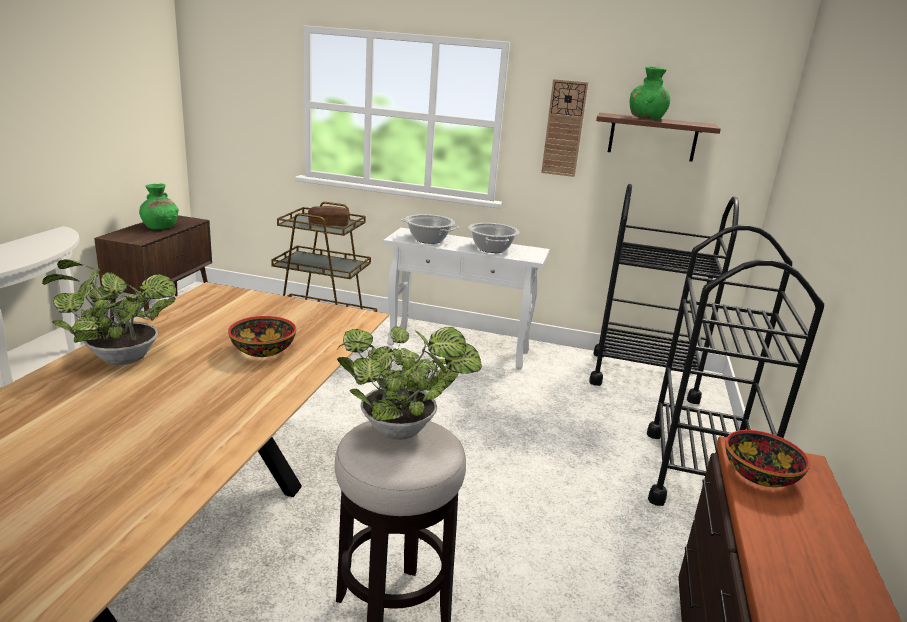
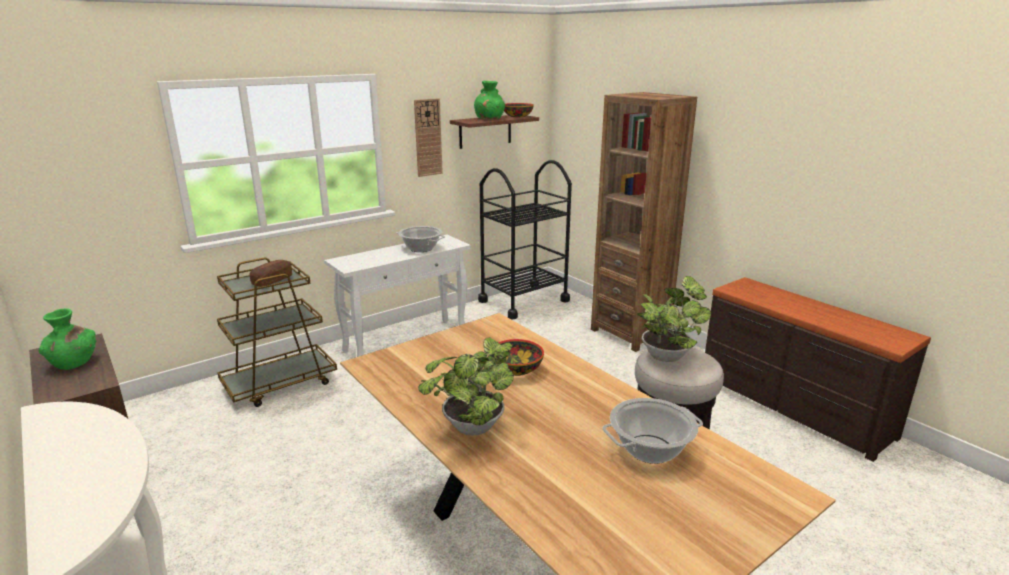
camera: 50 degrees left, 0 degrees up
cooking pot [401,214,459,244] -> cooking pot moved to [602,398,703,464]
black cart [647,225,824,506] -> brown bookcase [591,92,697,352]
bowl [725,430,810,487] -> bowl moved to [504,103,534,117]

